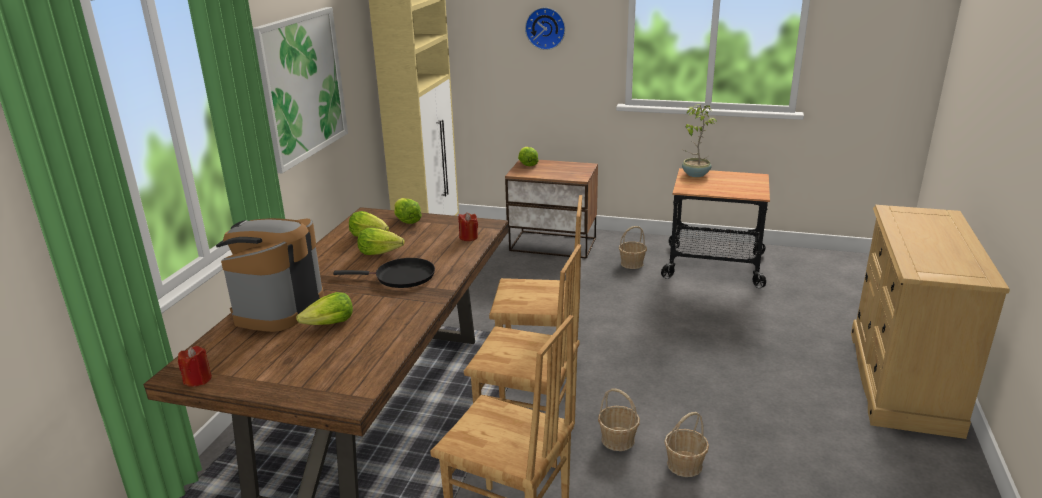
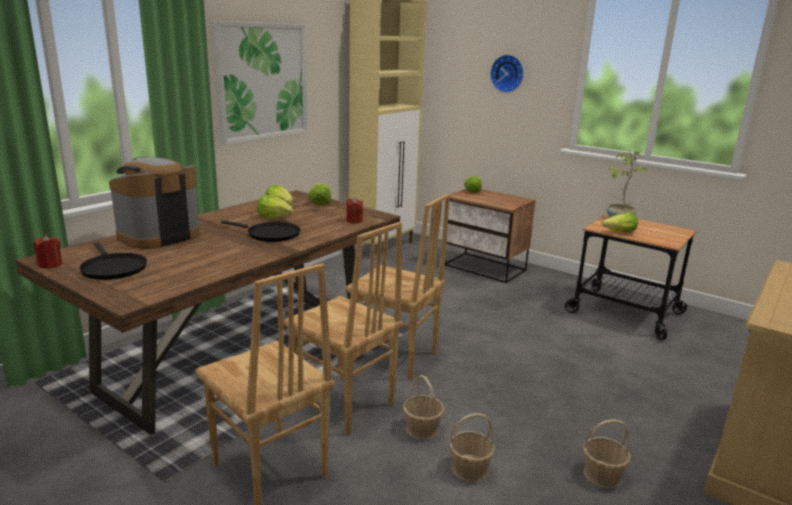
camera: 20 degrees right, 5 degrees down
lettuce [296,292,353,325] -> lettuce moved to [602,213,638,233]
basket [619,226,647,269] -> basket moved to [583,419,631,488]
none -> black frying pan [79,242,147,280]

